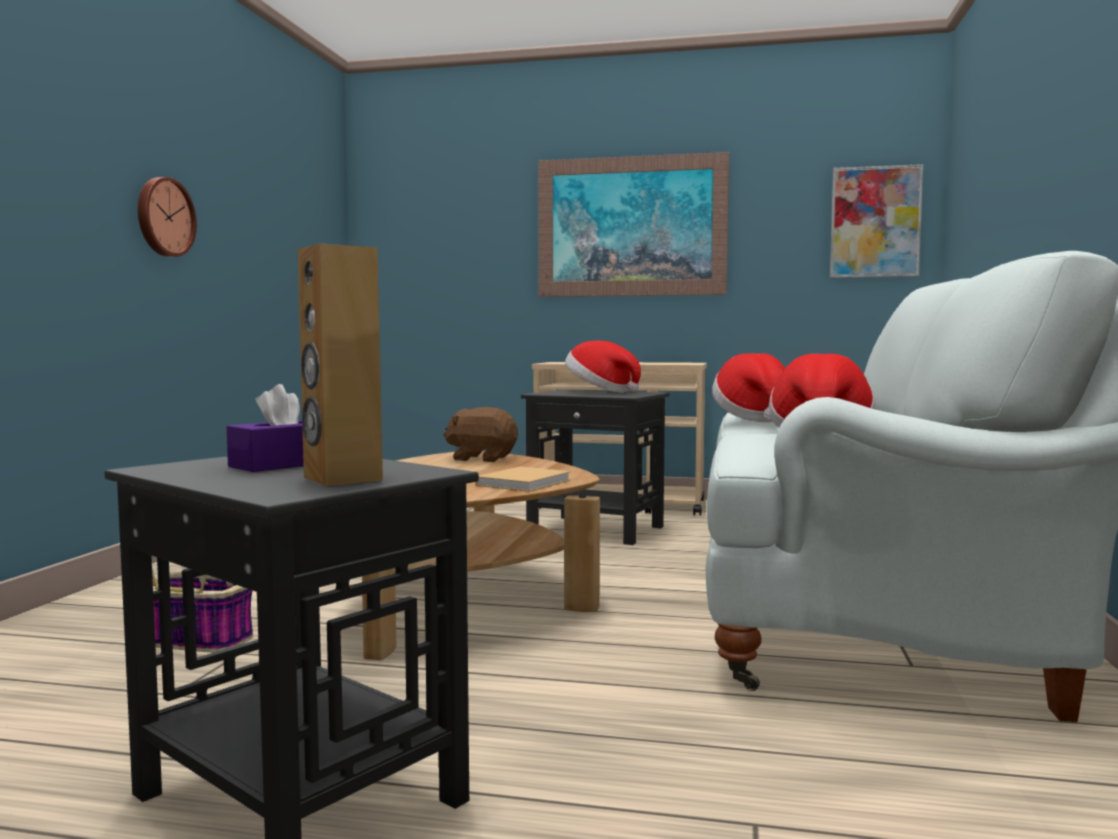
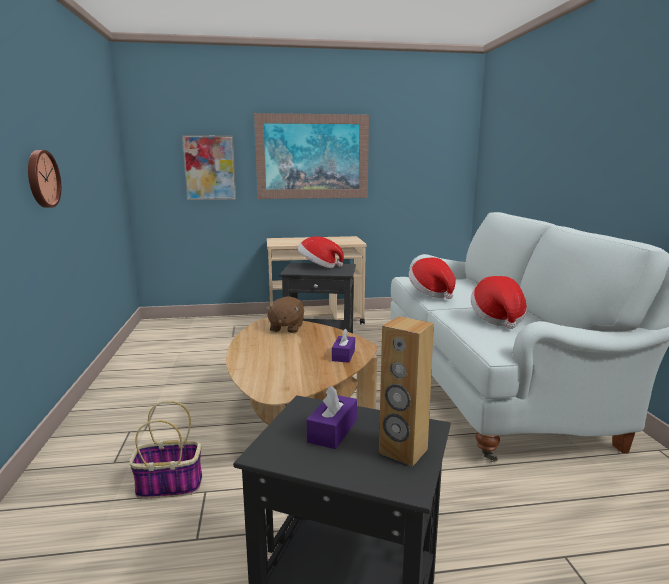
camera: 20 degrees left, 10 degrees up
brown plush toy [443,407,518,462] -> brown plush toy turned 75 degrees counterclockwise [266,296,304,333]
beige book [476,467,571,492] -> purple tissue box [332,329,355,363]
picture [830,164,923,278] -> picture moved to [182,135,236,200]

